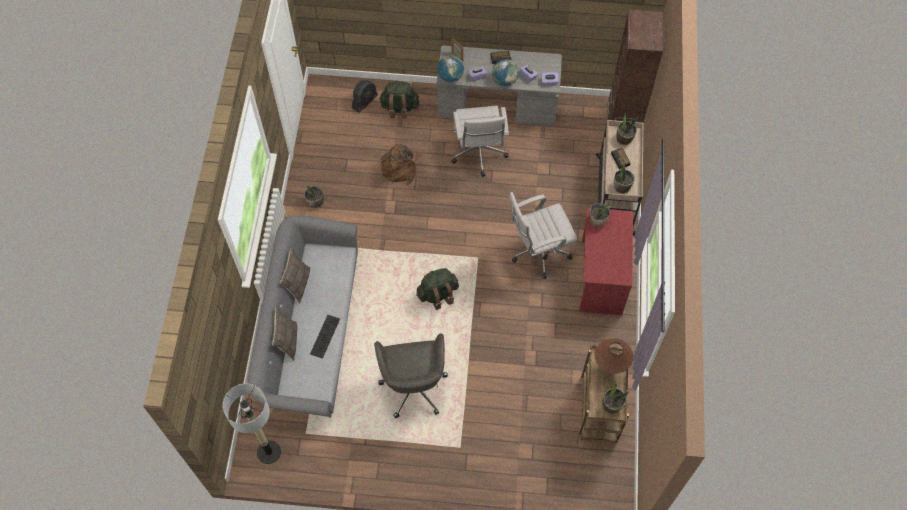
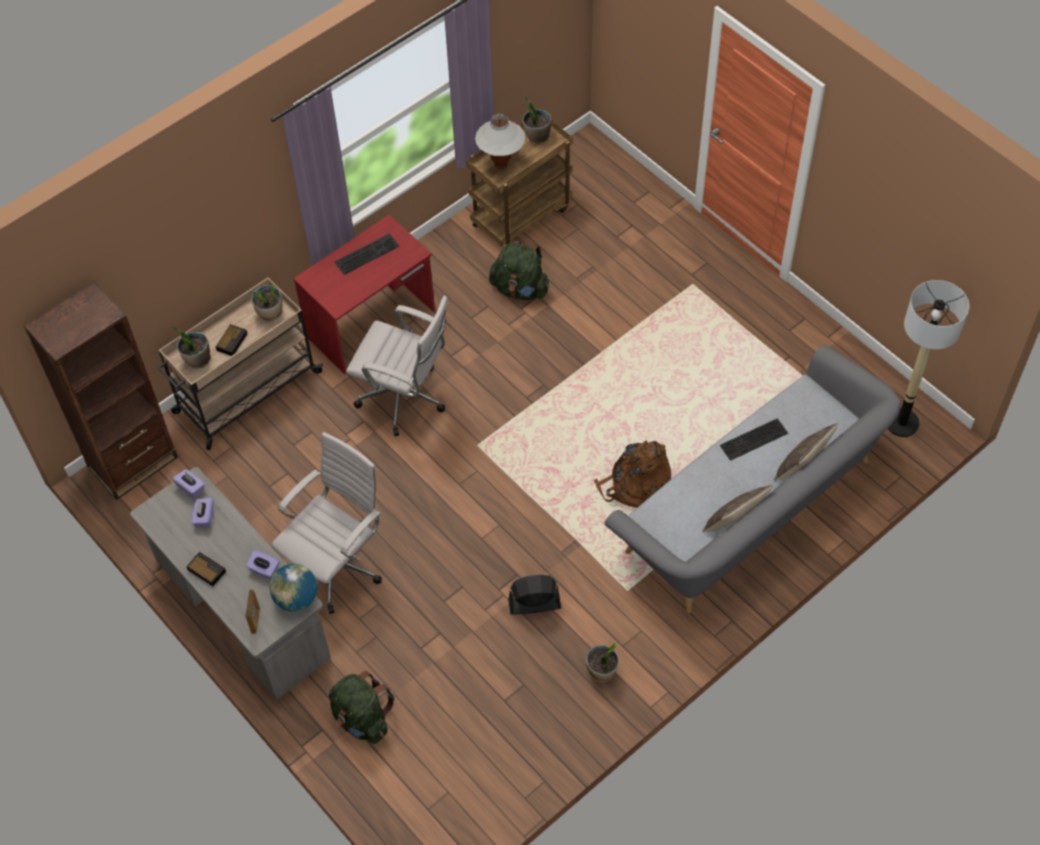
camera: 135 degrees left, 5 degrees down
black fan [352,80,378,113] -> black fan moved to [508,575,561,615]
grey office chair [374,333,448,418] -> none
brown backpack [380,144,421,185] -> brown backpack moved to [594,441,671,508]
green backpack [416,268,459,310] -> green backpack moved to [489,240,550,300]
globe [492,59,519,86] -> none
potted plant [589,203,612,227] -> none
brown table lamp [595,338,633,374] -> white table lamp [475,114,525,169]
none -> keyboard [335,233,399,275]

